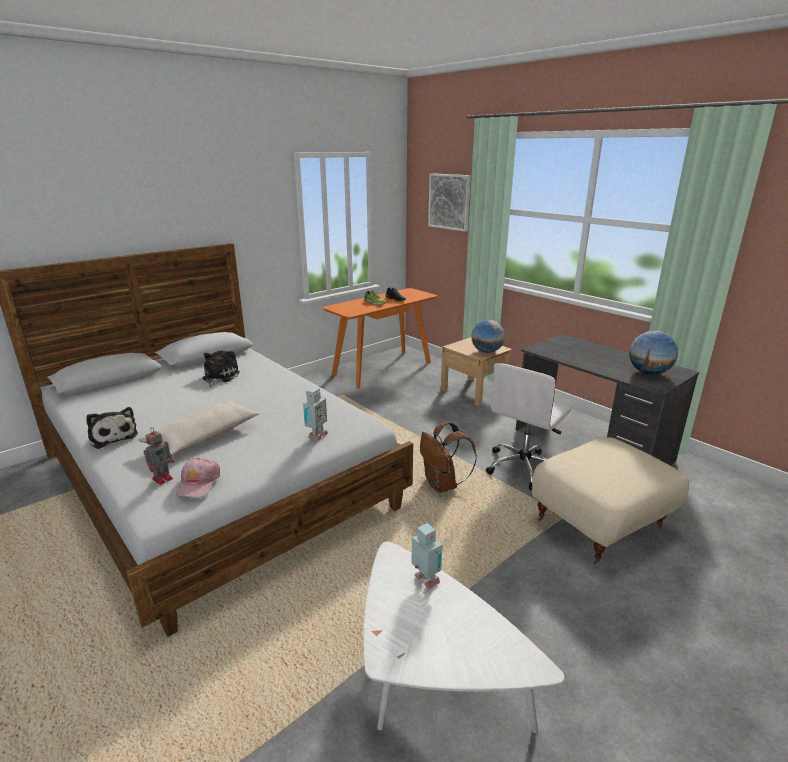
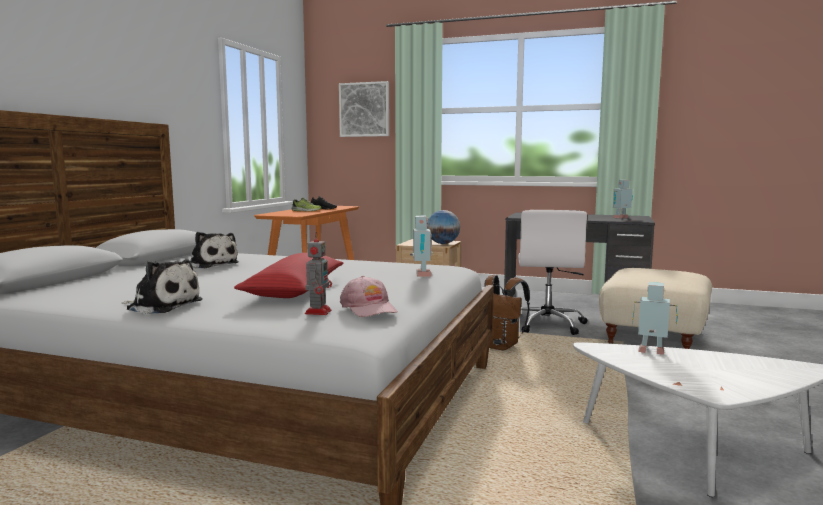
camera: 30 degrees left, 15 degrees down
beige pillow [139,400,259,456] -> red pillow [234,253,343,298]
plush toy [202,350,240,387] -> plush toy turned 150 degrees clockwise [190,232,239,268]
globe [629,331,678,375] -> toy robot [612,180,633,218]

